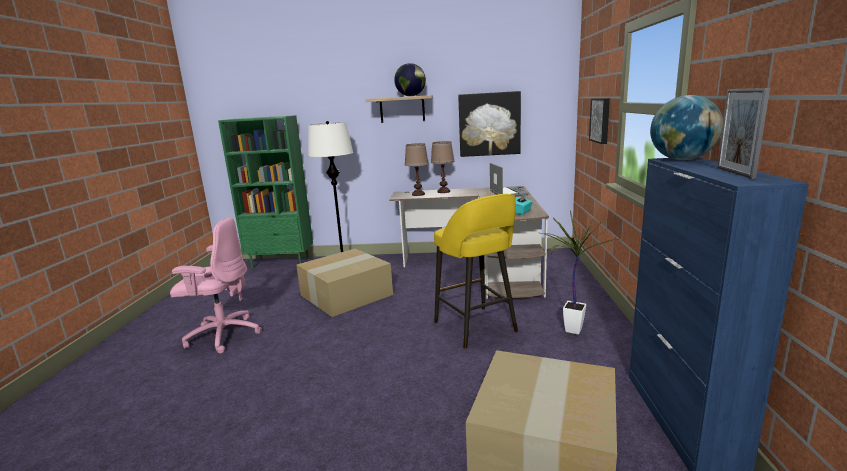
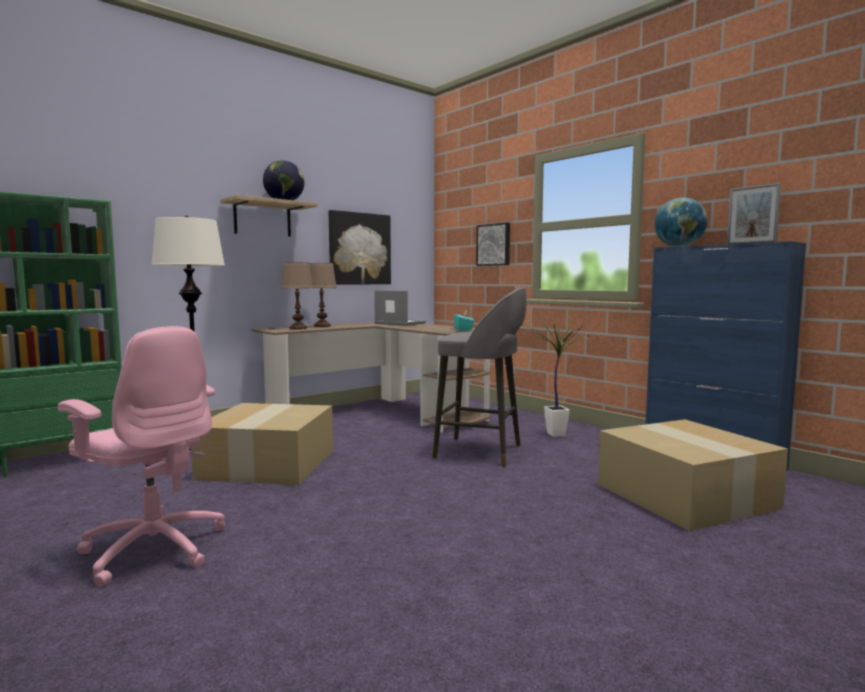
camera: 45 degrees left, 10 degrees down
pink office chair [170,217,262,354] -> pink office chair turned 75 degrees clockwise [58,326,225,587]
yellow stool [434,194,518,349] -> grey stool [432,287,527,467]

